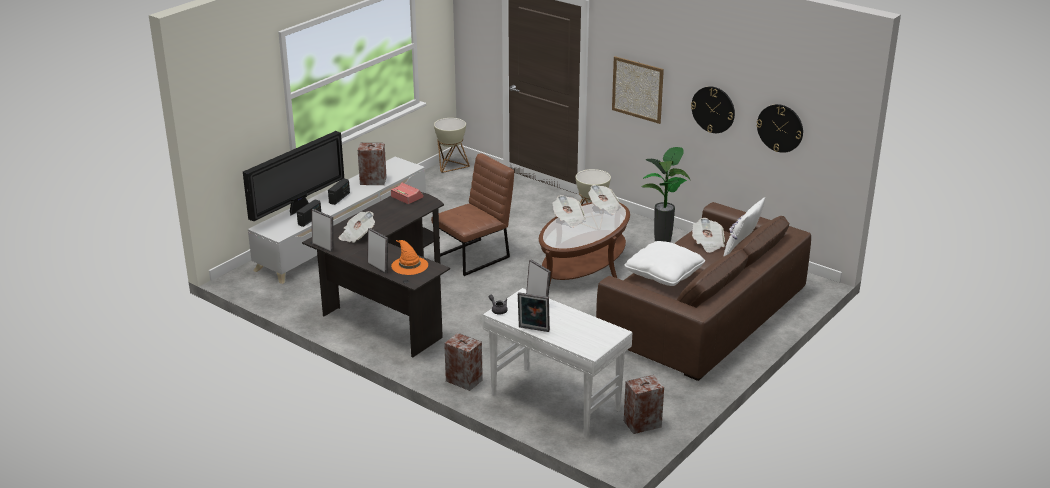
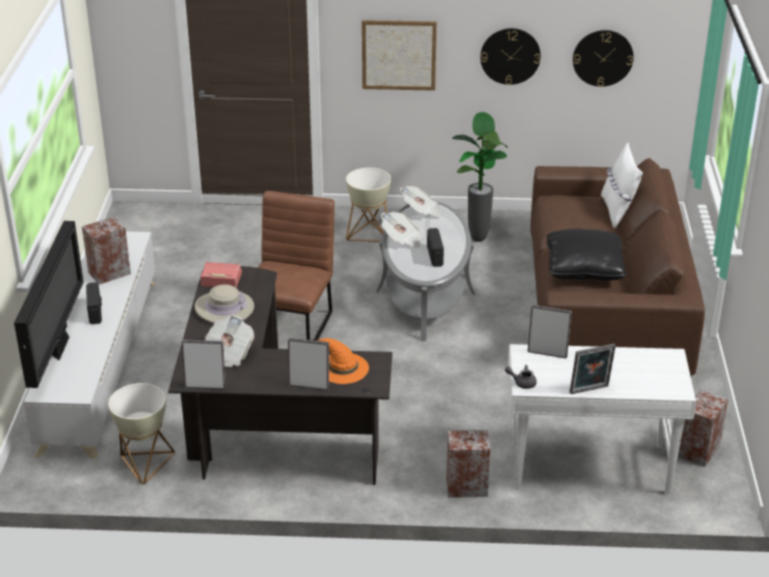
camera: 35 degrees left, 5 degrees up
radio [297,200,321,227] -> radio moved to [427,228,444,267]
planter [434,118,470,173] -> planter moved to [108,383,175,484]
brown coffee table [539,202,630,283] -> grey coffee table [376,201,475,341]
white pillow [624,241,705,286] -> black pillow [547,229,626,281]
newspaper [692,218,725,253] -> none
none -> beige hat [195,284,254,323]

